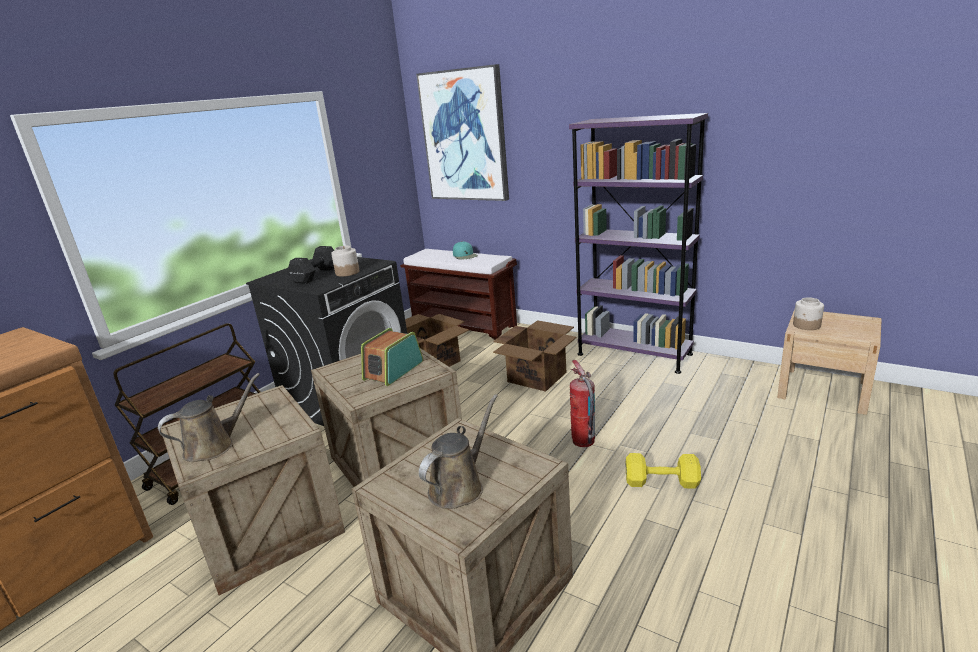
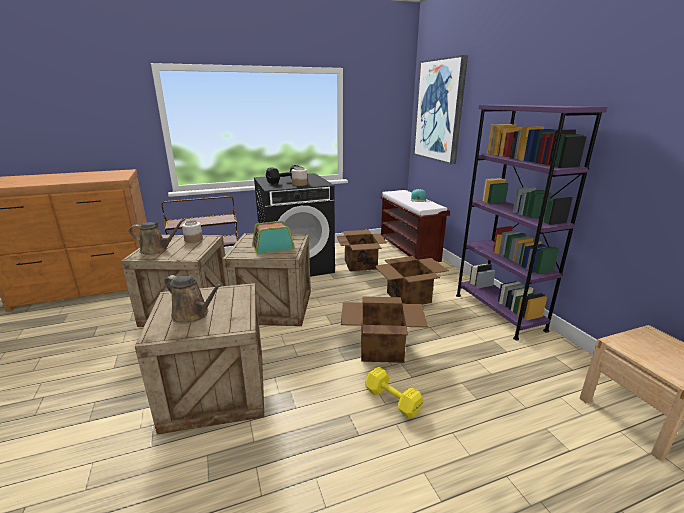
camera: 35 degrees right, 0 degrees up
brown watering can [419,394,498,509] -> brown watering can turned 45 degrees clockwise [164,275,222,324]
fire extinguisher [570,360,595,447] -> cardboard box [341,296,428,363]
jar [793,297,824,330] -> jar moved to [182,220,203,243]

